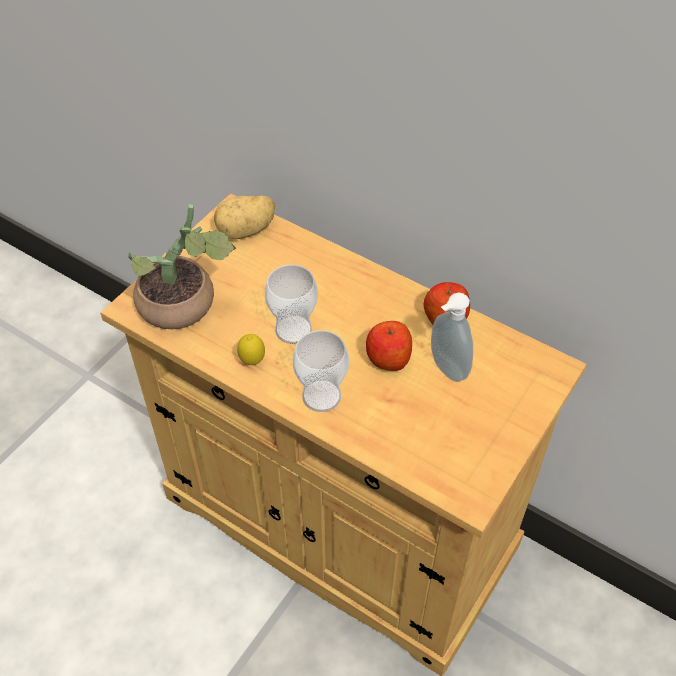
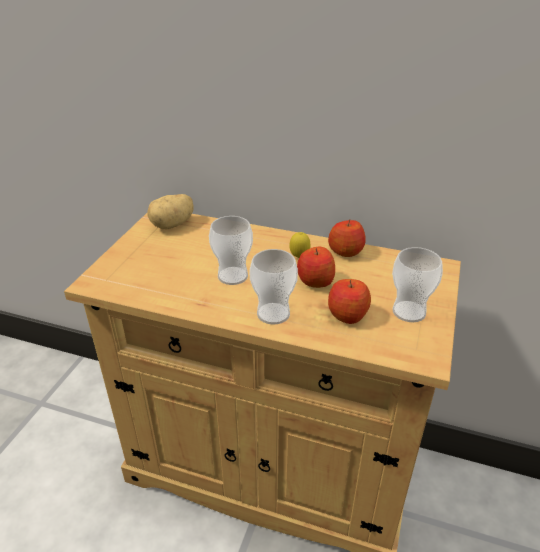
camera: 15 degrees left, 15 degrees down
potted plant [128,204,236,329] -> none
lemon [237,334,265,365] -> lemon moved to [289,232,311,258]
soap dispenser [431,292,473,382] -> none
none -> apple [328,279,371,324]
none -> cup [392,247,443,322]

